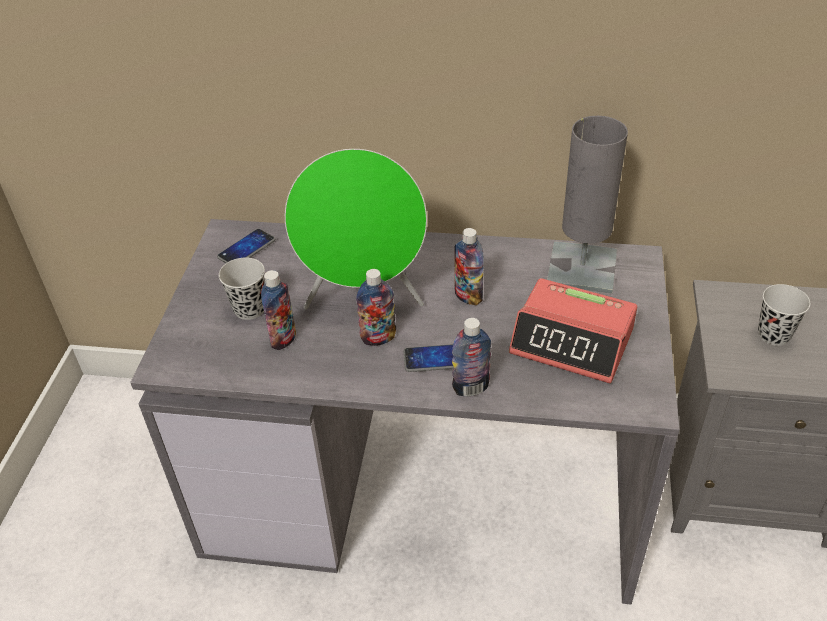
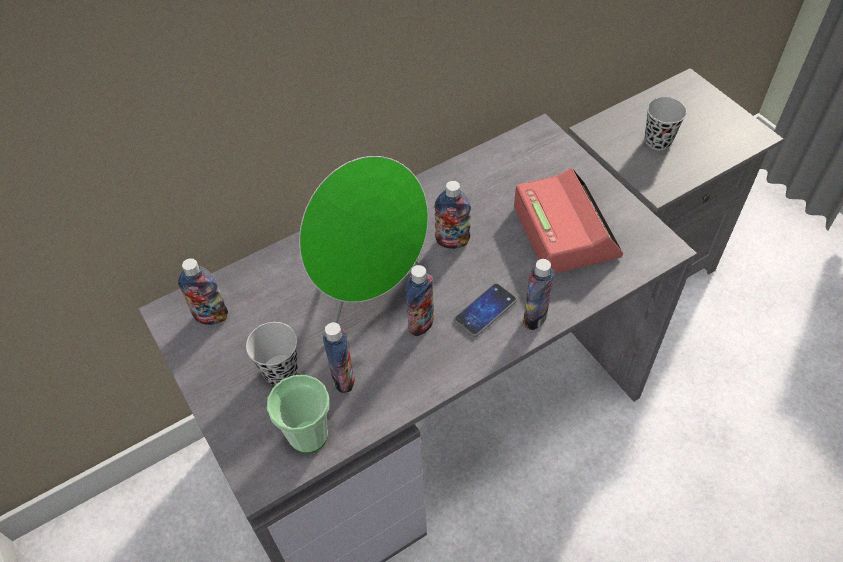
camera: 40 degrees left, 10 degrees up
phone [217,229,275,263] -> bottle [178,258,228,325]
alarm clock [509,278,637,384] -> alarm clock turned 90 degrees counterclockwise [514,167,623,274]
grey table lamp [547,116,628,294] -> none
none -> cup [267,375,329,453]

